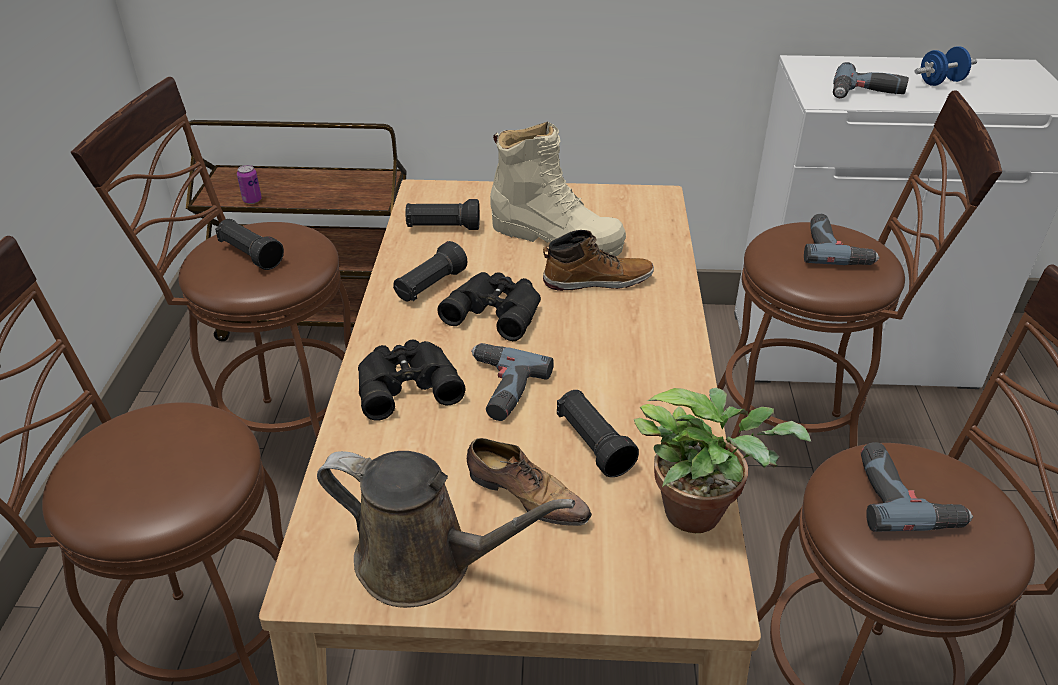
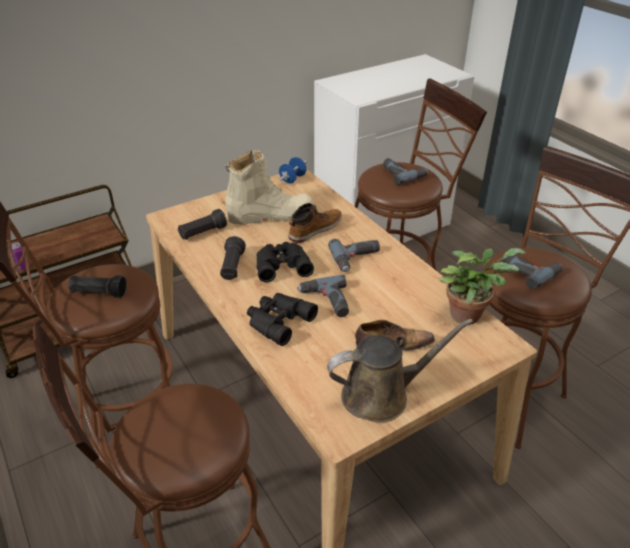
camera: 35 degrees left, 0 degrees up
black flashlight [557,390,639,477] -> none
power drill [833,62,909,98] -> power drill moved to [328,239,380,272]
blue dumbbell [915,46,977,86] -> blue dumbbell moved to [279,157,307,184]

